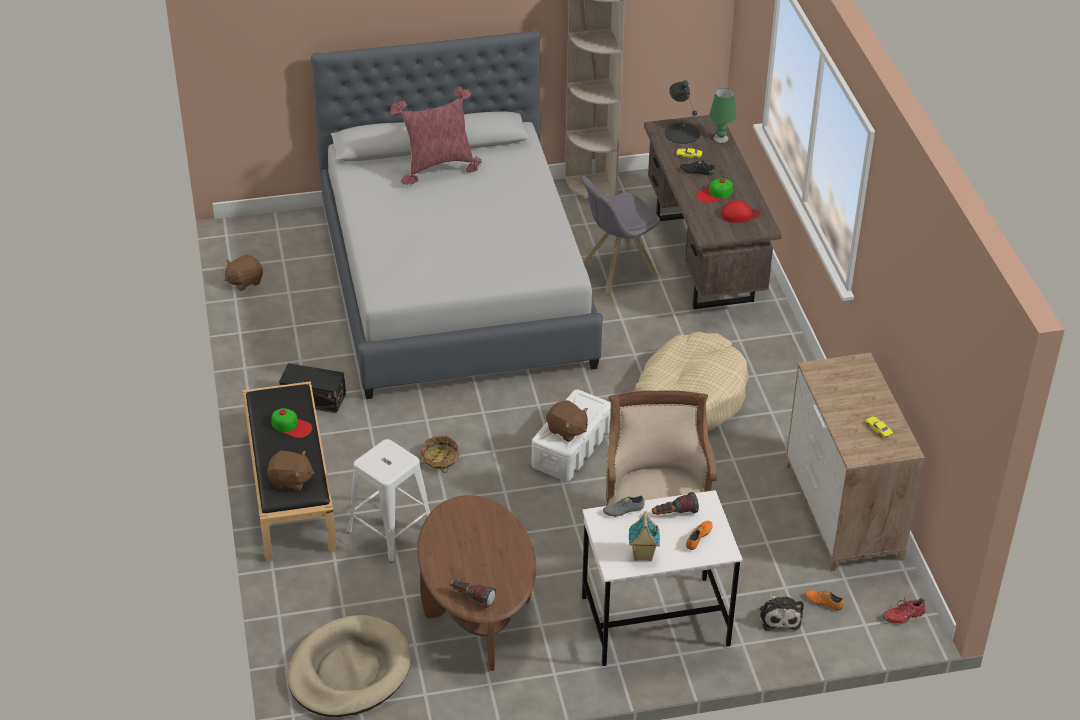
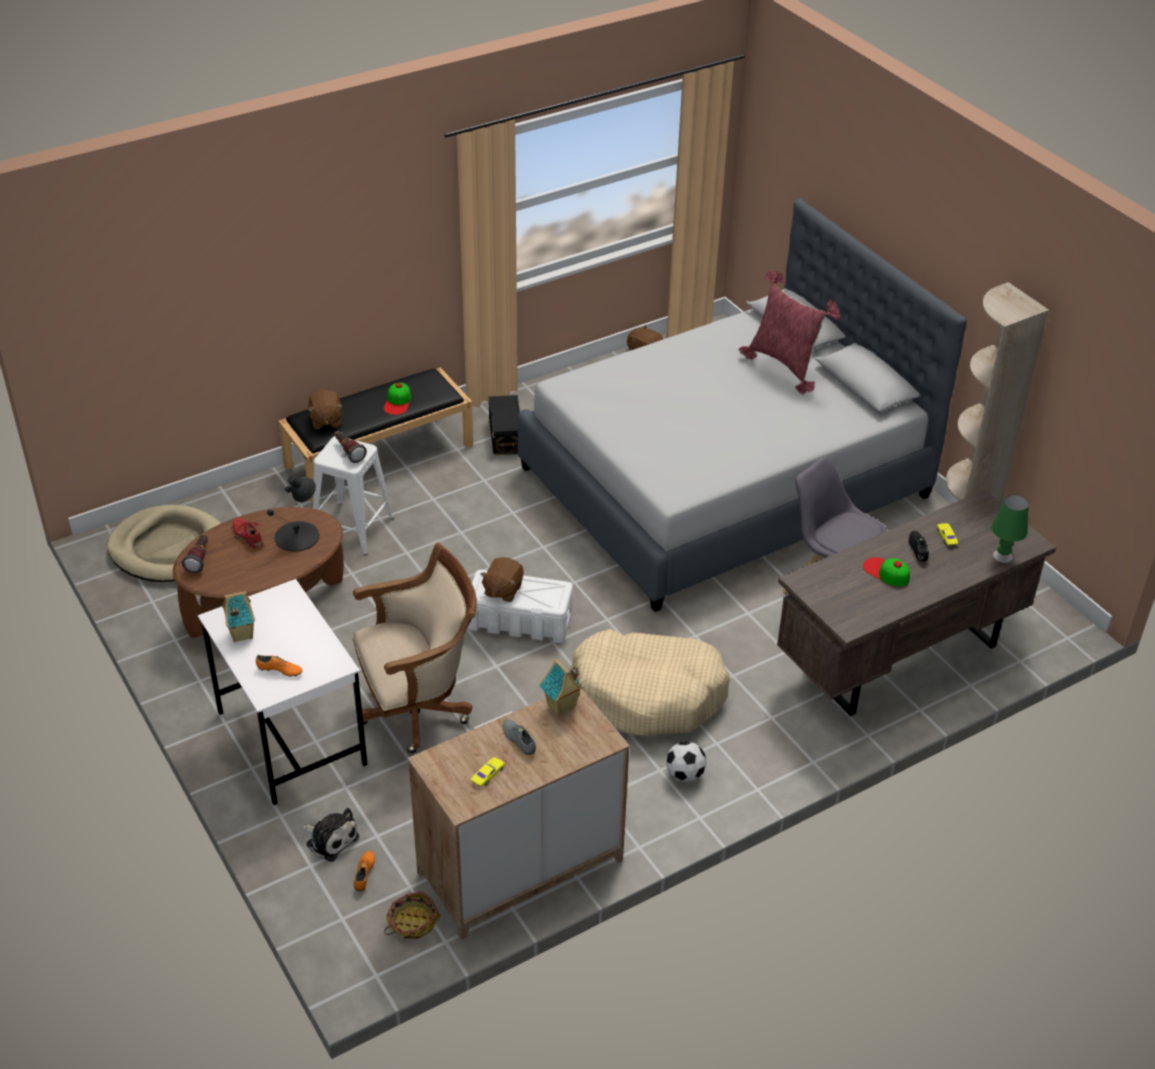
camera: 70 degrees right, 0 degrees up
basket [420,436,460,473] -> basket moved to [384,891,441,939]
grey shoe [603,495,645,517] -> grey shoe moved to [503,719,536,755]
flashlight [652,492,699,515] -> flashlight moved to [335,431,367,463]
black table lamp [665,80,700,144] -> black table lamp moved to [267,476,319,552]
red cap [721,200,761,223] -> none
plush toy [760,594,804,631] -> plush toy turned 120 degrees counterclockwise [302,808,359,862]
red shoe [883,595,926,624] -> red shoe moved to [232,517,266,548]
none -> toy house [540,658,583,717]
none -> football [666,741,707,782]

